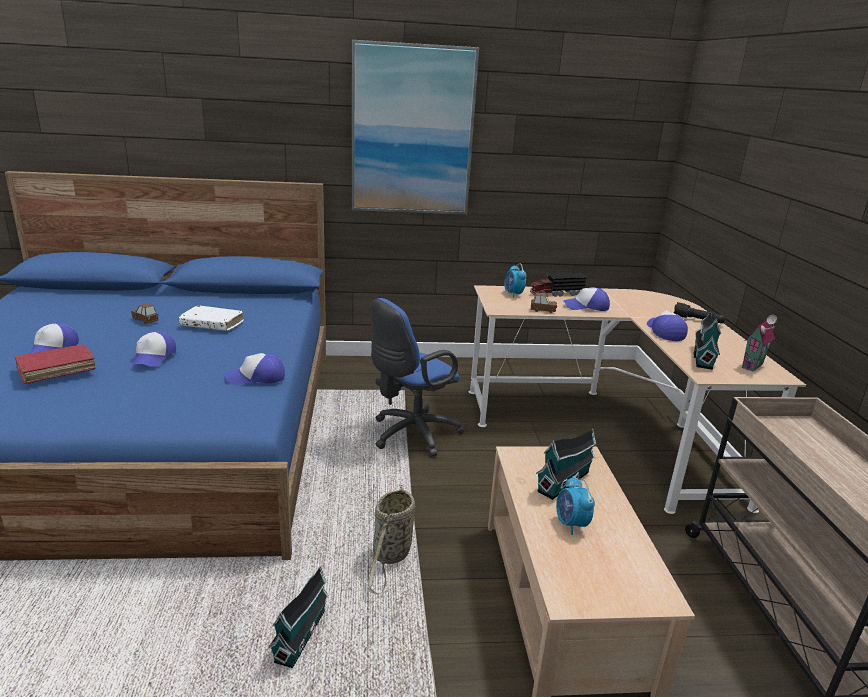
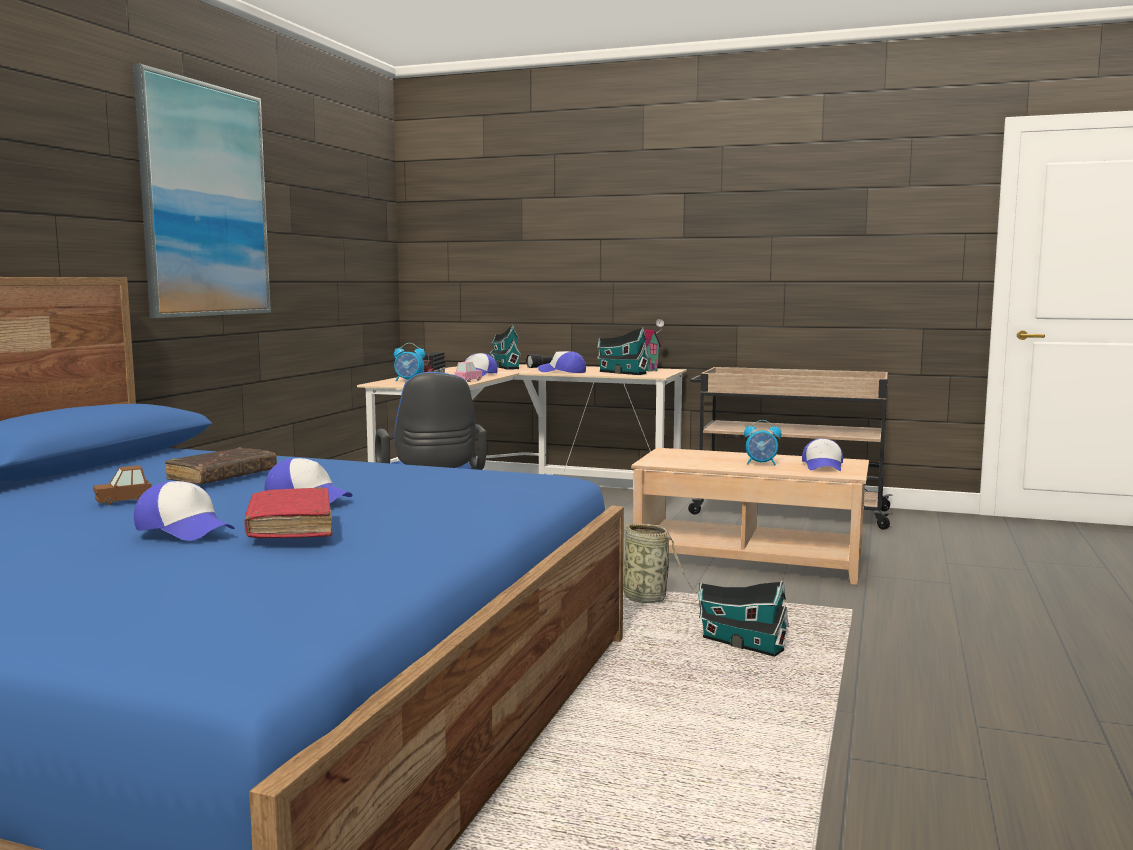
camera: 65 degrees left, 15 degrees down
white book [179,305,244,331] -> brown book [165,447,277,485]
cap [225,353,285,385] -> cap moved to [802,438,843,471]
brown toy car [531,292,557,313] -> pink toy car [454,362,482,382]
toy house [536,429,596,500] -> toy house moved to [489,325,522,370]

